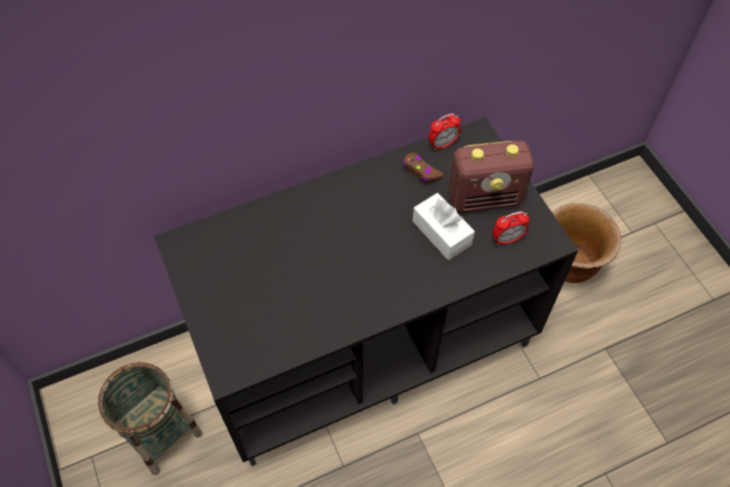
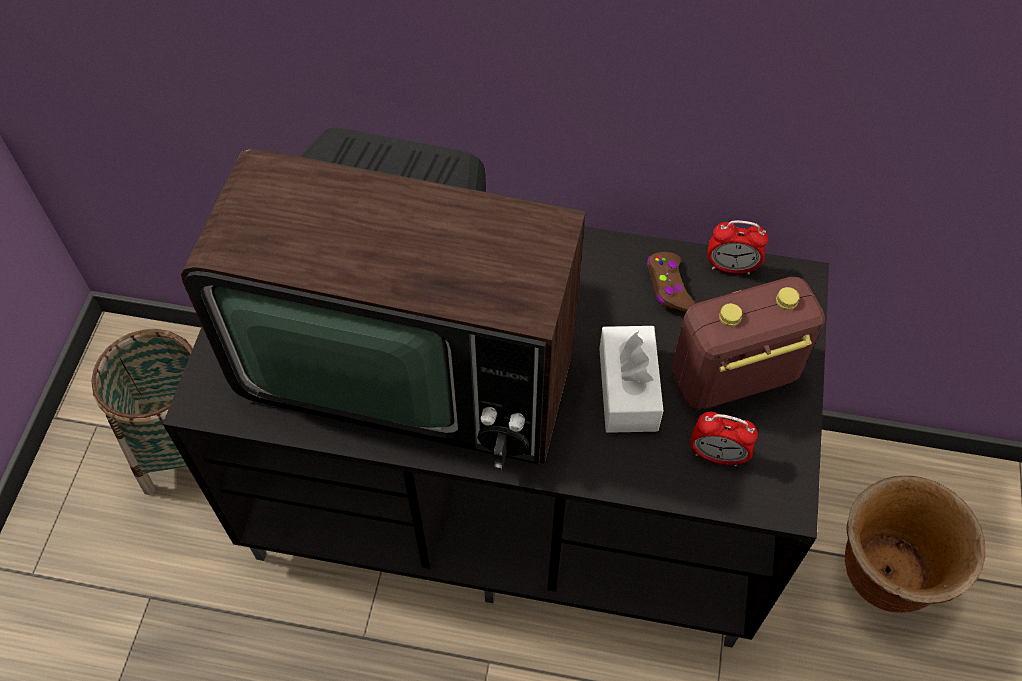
camera: 35 degrees right, 0 degrees up
radio [449,141,534,213] -> radio turned 135 degrees clockwise [672,277,825,410]
none -> television [181,128,586,470]

